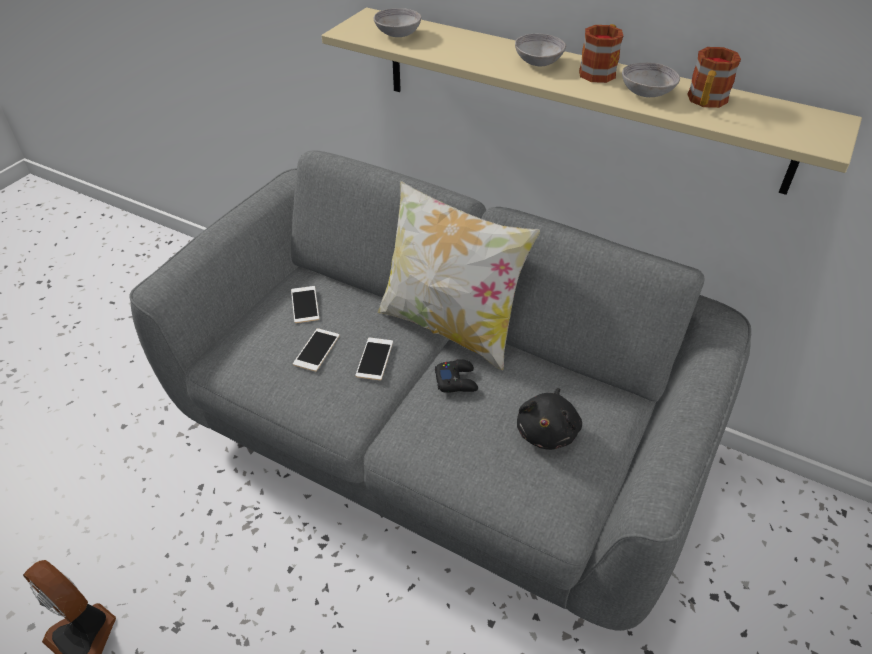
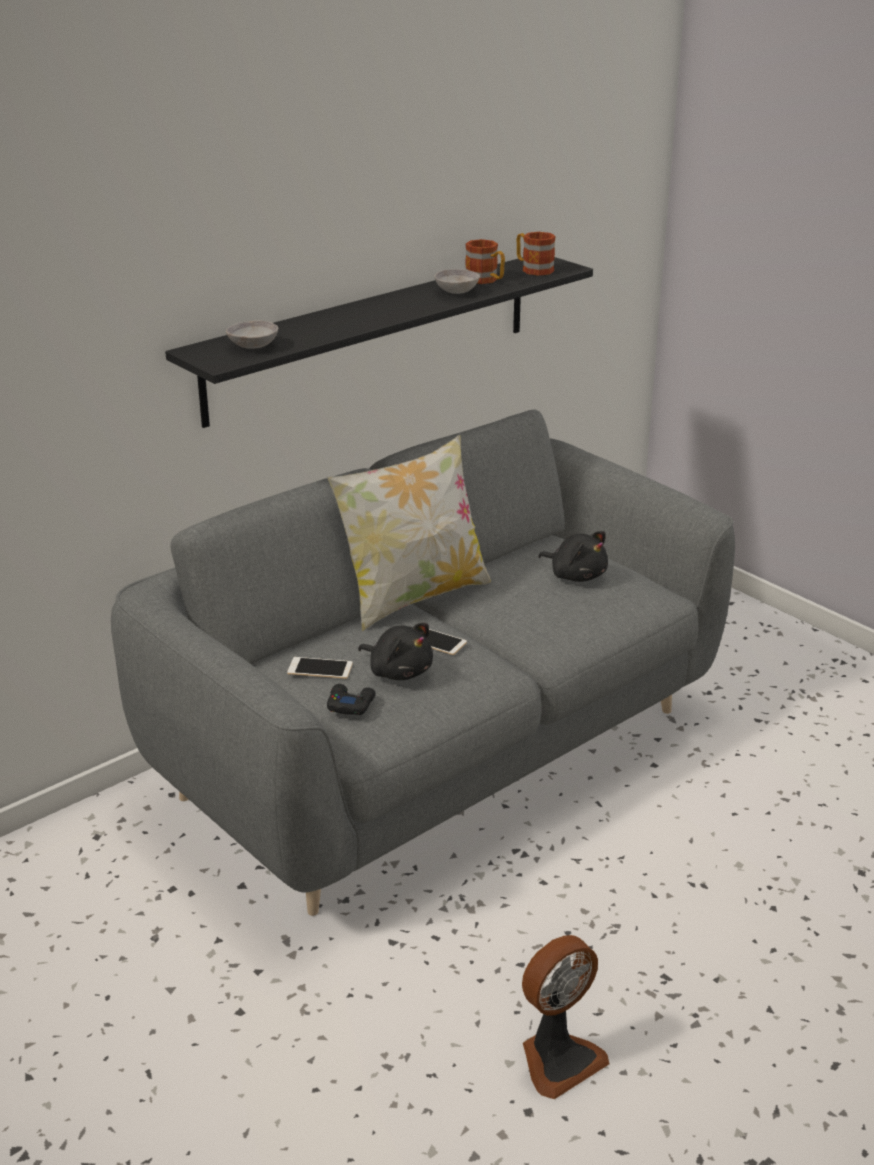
camera: 70 degrees left, 15 degrees down
phone [293,328,339,371] -> black plush toy [358,623,433,680]
beige shelf [322,8,862,195] -> black shelf [165,257,593,428]
black game controller [435,359,478,393] -> black game controller moved to [327,684,376,715]
grey bowl [515,34,566,66] -> none
mug [579,24,623,83] -> mug moved to [516,232,556,276]

